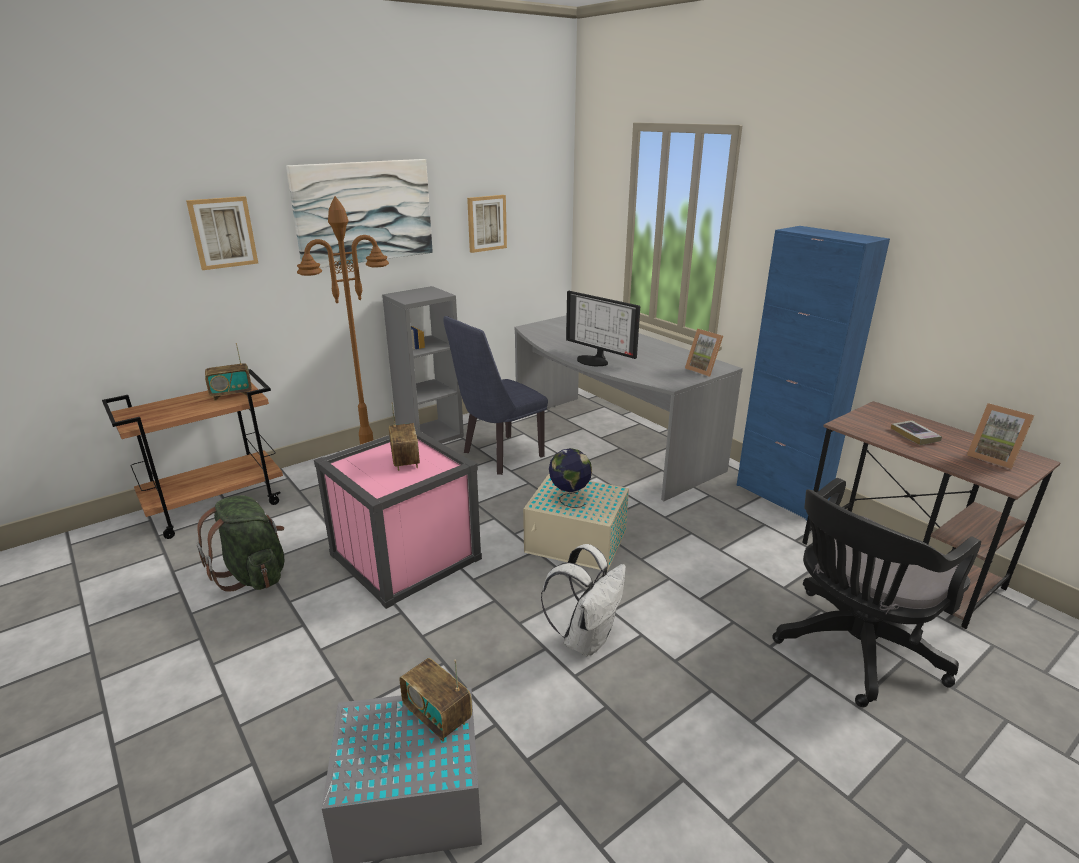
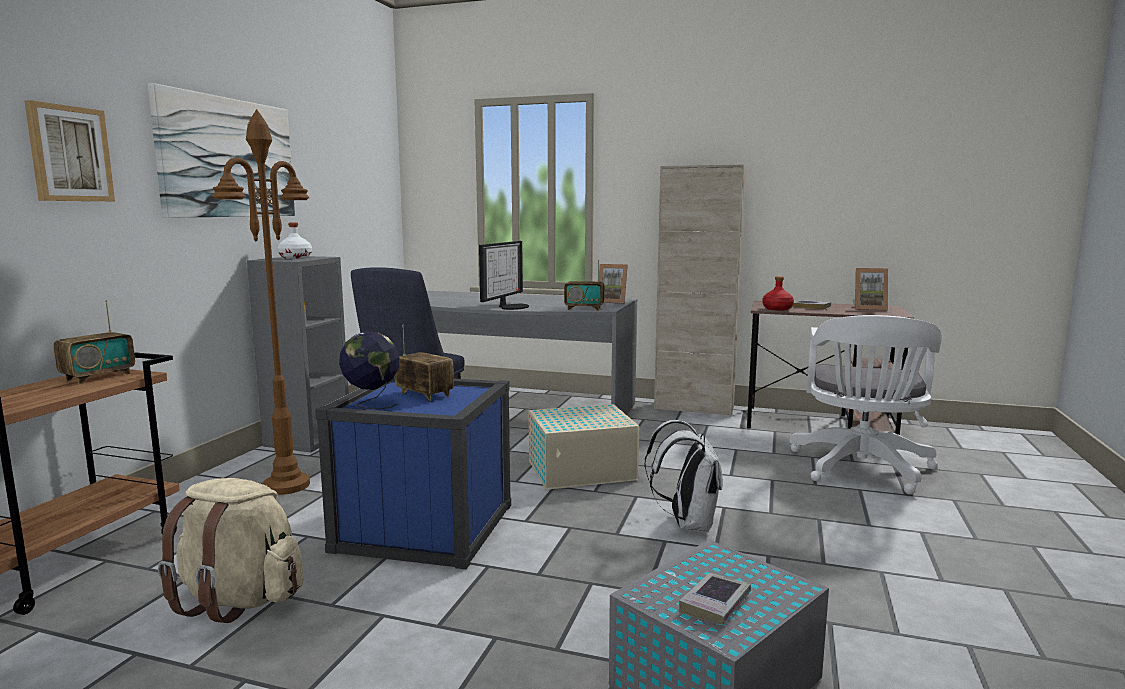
camera: 35 degrees left, 15 degrees down
green backpack [196,495,285,592] -> beige backpack [158,478,304,623]
pink storage box [314,427,482,609] -> blue storage box [315,377,511,569]
radio [399,658,472,742] -> radio moved to [564,260,604,311]
picture [467,195,507,253] -> none
globe [549,448,592,508] -> globe moved to [339,331,399,409]
monitor [566,291,640,366] -> monitor turned 75 degrees counterclockwise [479,241,529,310]
blue cabinet [736,226,890,520] -> beige cabinet [654,164,746,416]
black office chair [772,478,981,707] -> white office chair [790,315,942,494]
none -> white bottle [278,223,312,259]
none -> book [679,573,751,625]
none -> red bottle [762,276,794,311]

